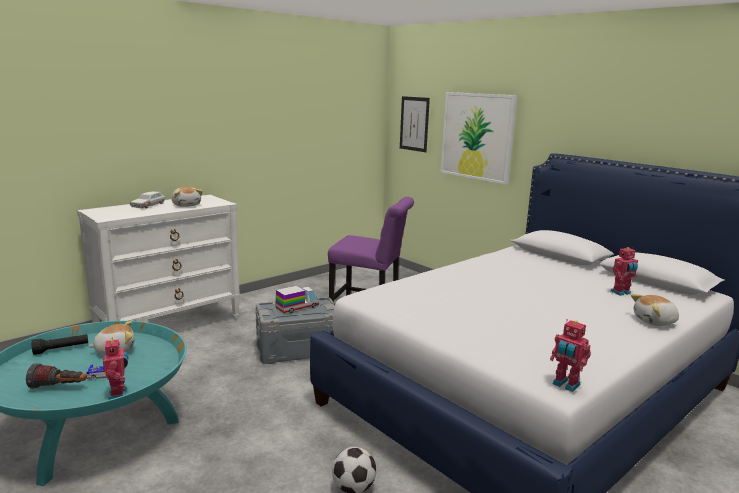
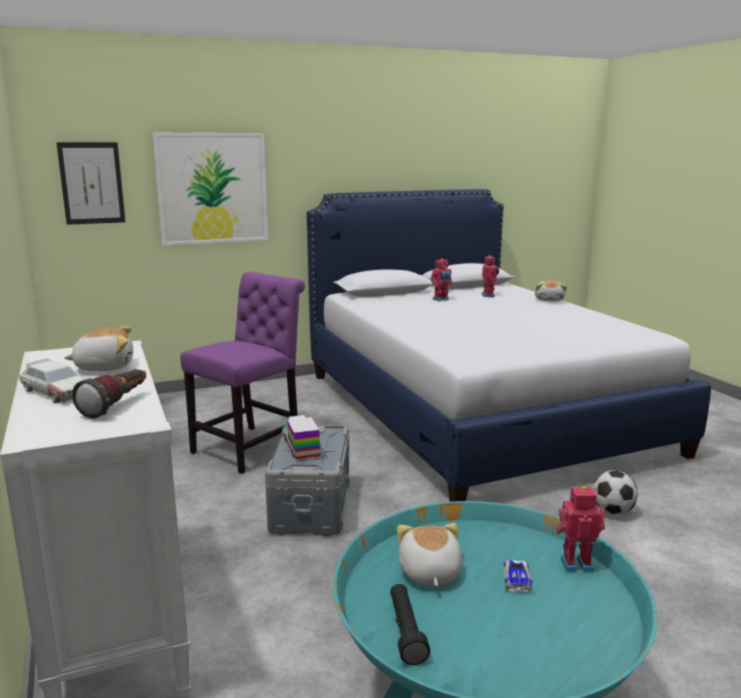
camera: 70 degrees left, 0 degrees up
flashlight [26,363,87,389] -> flashlight moved to [72,369,146,419]
toy robot [550,319,591,392] -> toy robot moved to [431,258,453,301]

